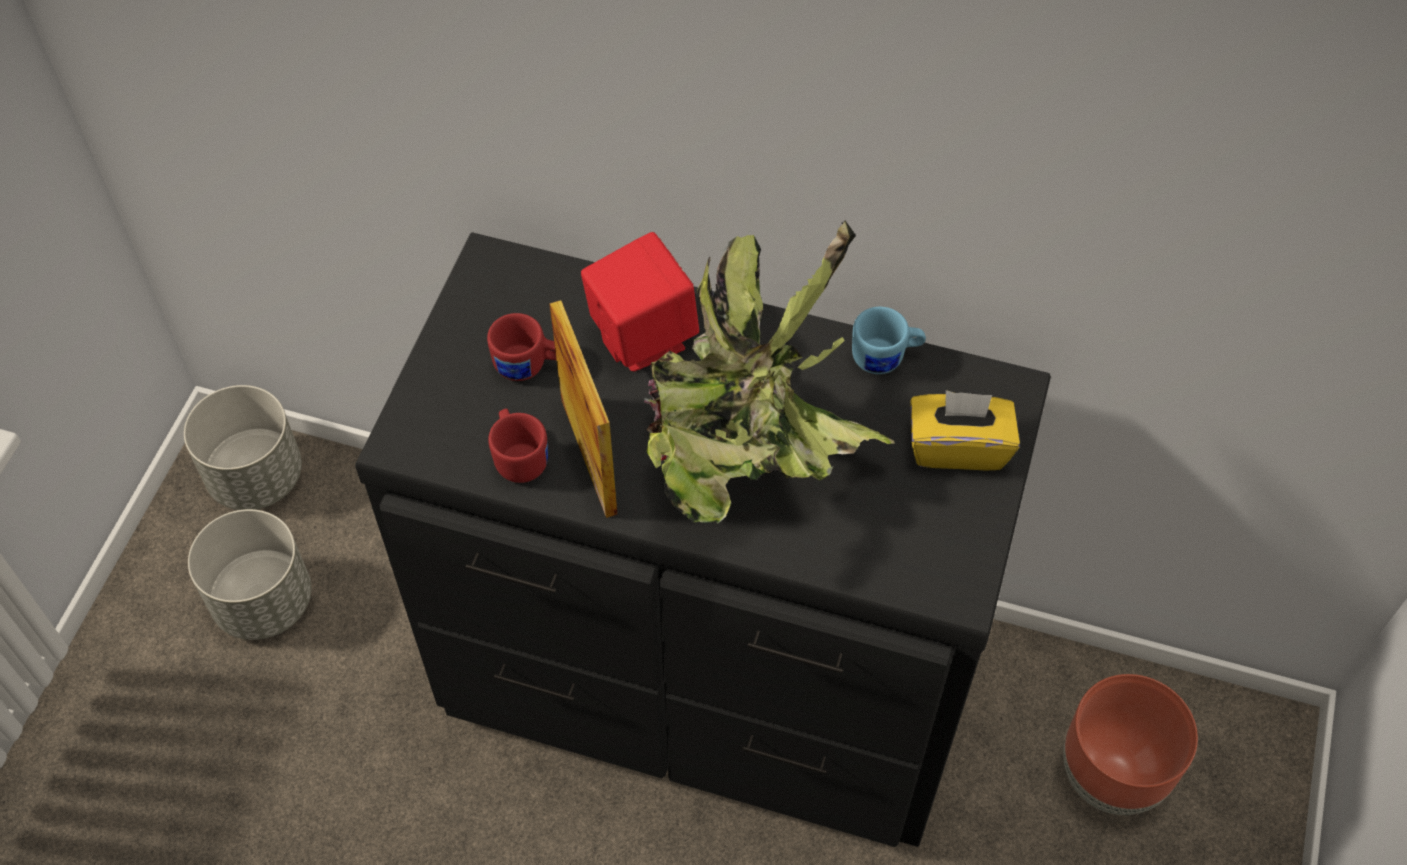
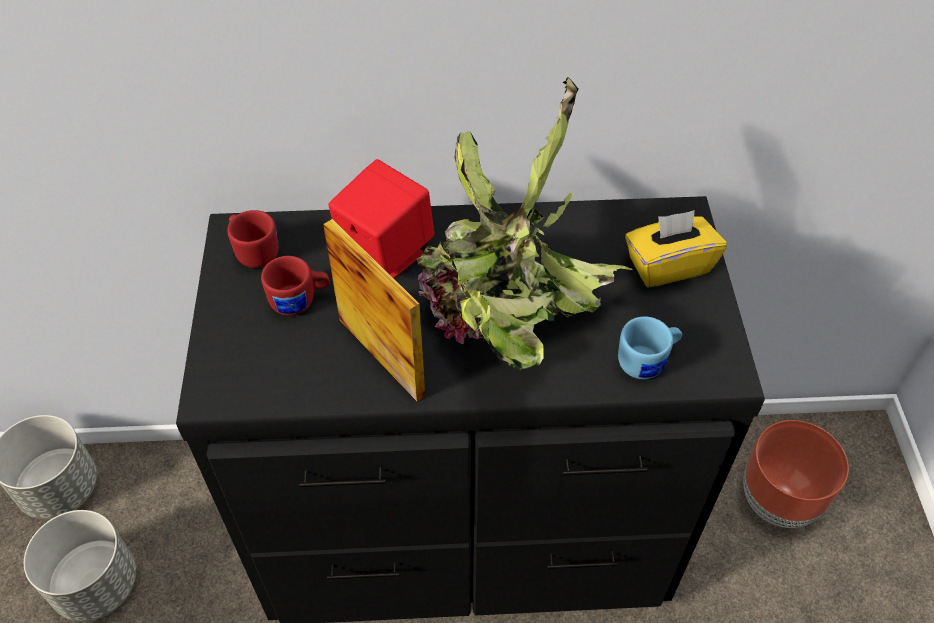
camera: 20 degrees left, 5 degrees down
red mug [488,409,548,483] -> red mug moved to [227,210,279,268]
blue mug [852,307,926,374] -> blue mug moved to [618,316,682,379]

